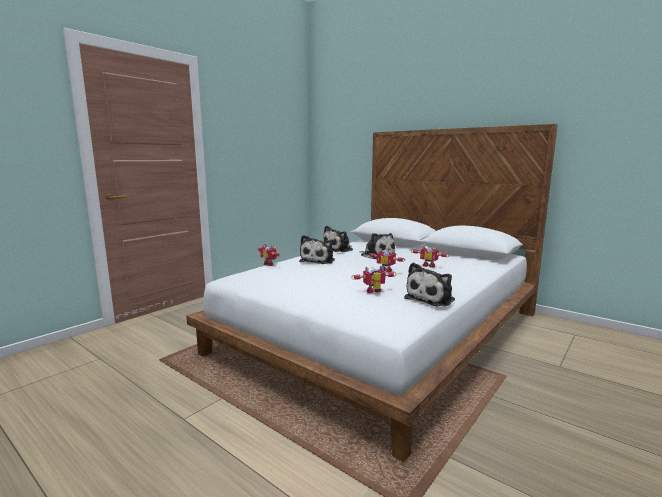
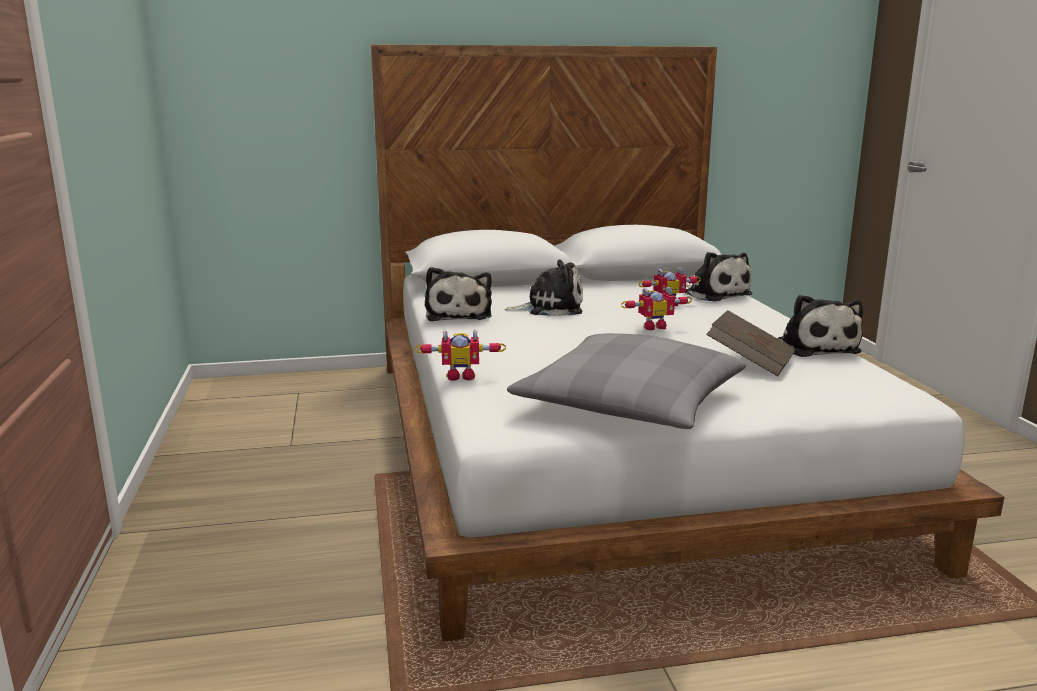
camera: 50 degrees left, 5 degrees up
plush toy [299,235,335,264] -> plush toy moved to [686,252,752,302]
toy robot [351,266,397,293] -> brown book [706,310,796,376]
none -> grey pillow [507,333,746,429]

